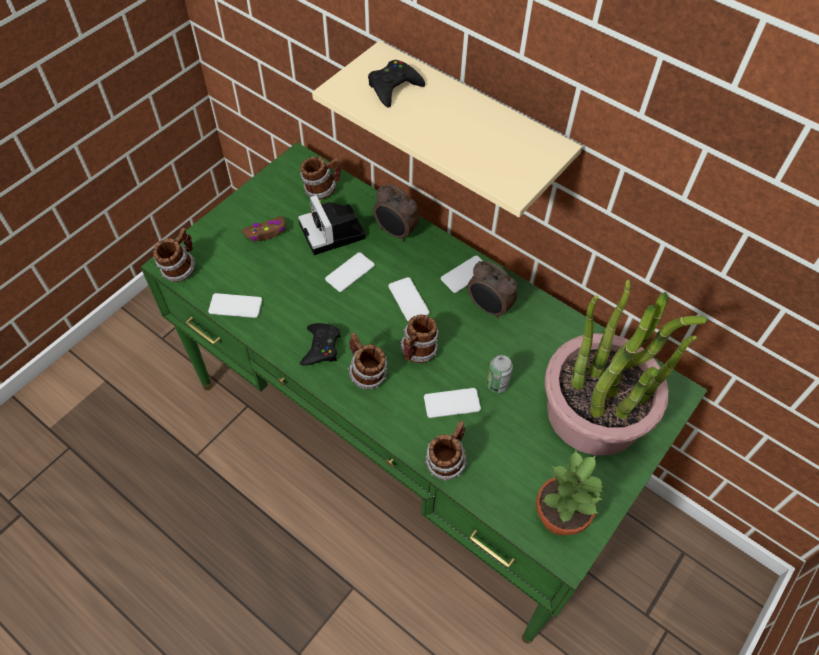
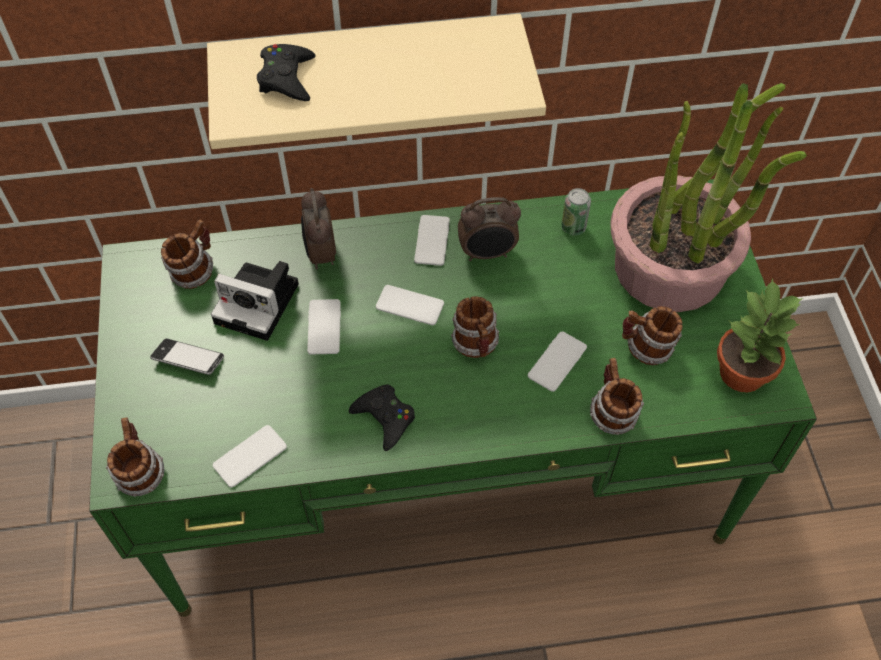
camera: 45 degrees left, 0 degrees up
brown game controller [242,216,286,242] -> phone [150,339,224,375]
mug [348,333,387,389] -> mug moved to [622,306,683,365]
alarm clock [373,184,419,242] -> alarm clock turned 90 degrees clockwise [301,188,336,270]
can [487,355,513,393] -> can moved to [561,188,591,235]

